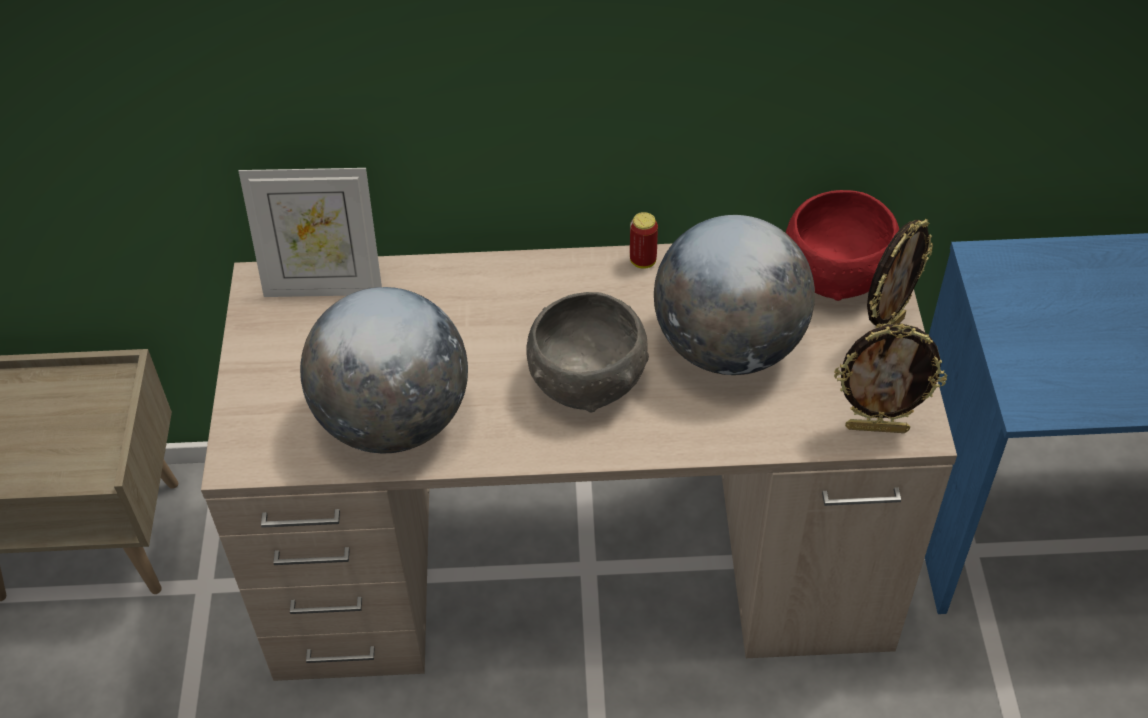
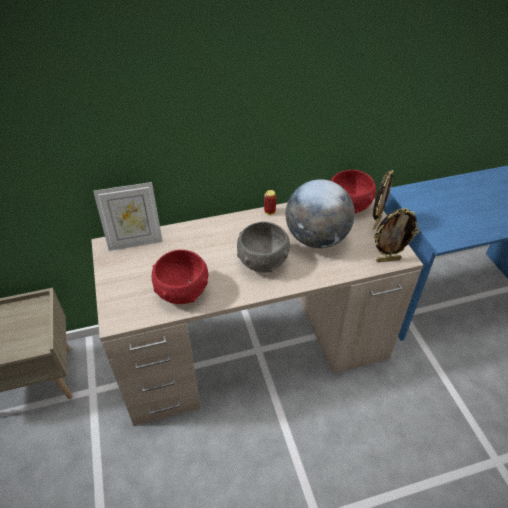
camera: 15 degrees left, 5 degrees down
globe [300,287,468,453] -> red bowl [152,250,208,304]

